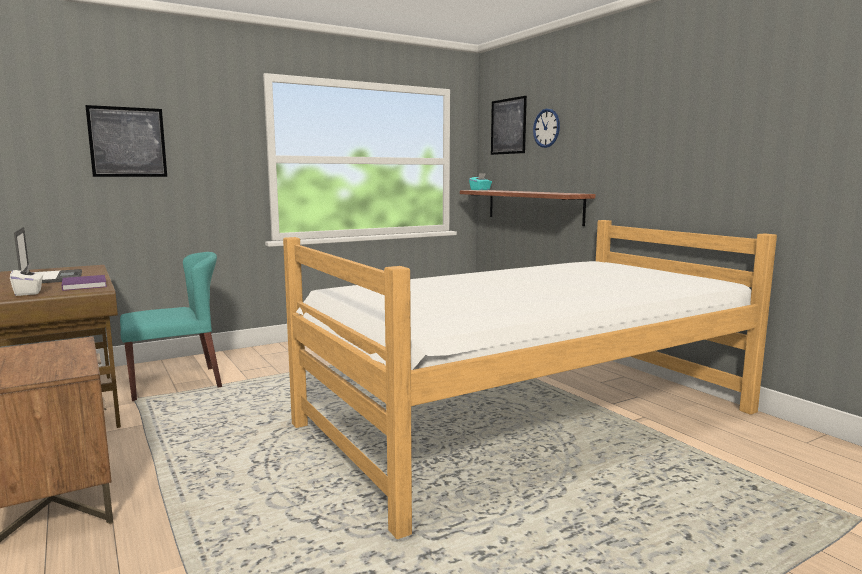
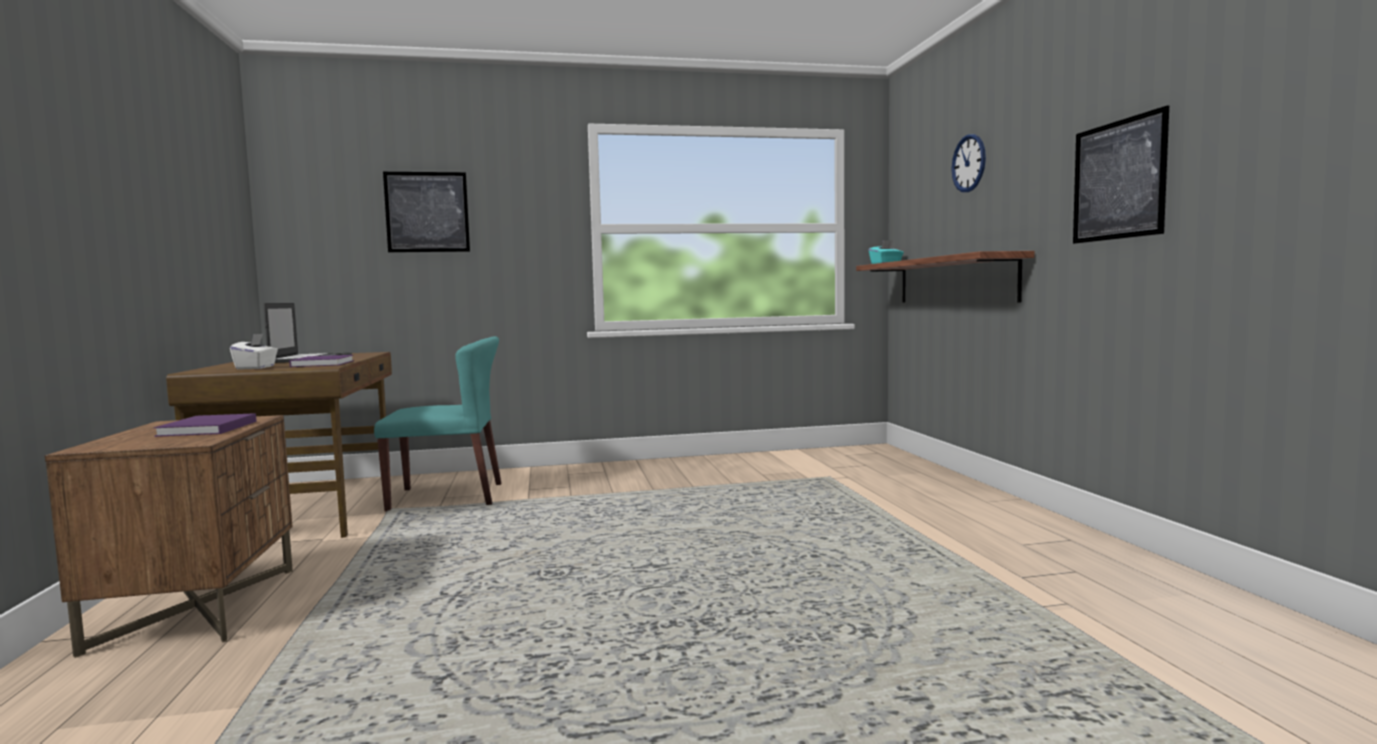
camera: 20 degrees right, 5 degrees down
bed [283,220,777,539] -> none
picture [491,96,527,155] -> picture moved to [1073,106,1169,244]
none -> purple book [153,413,257,437]

